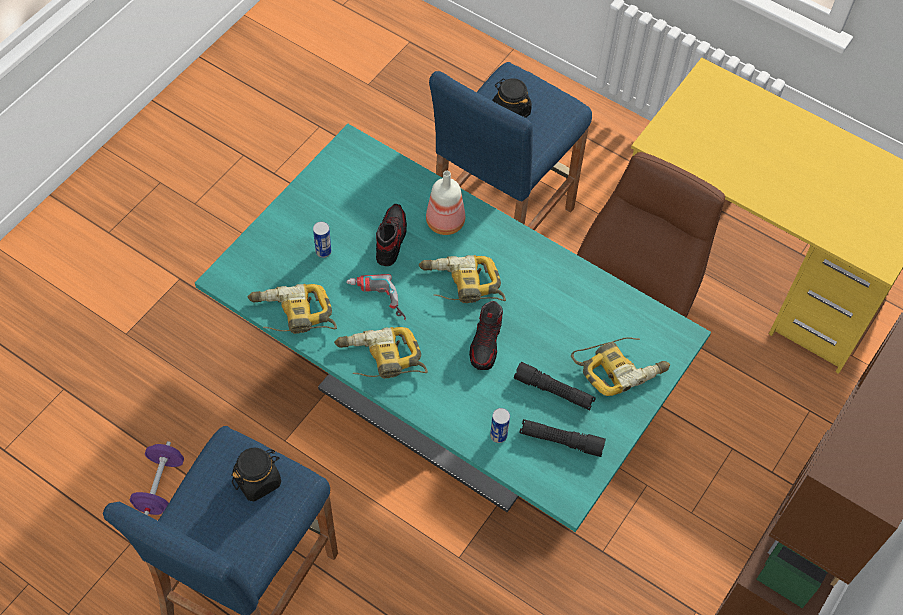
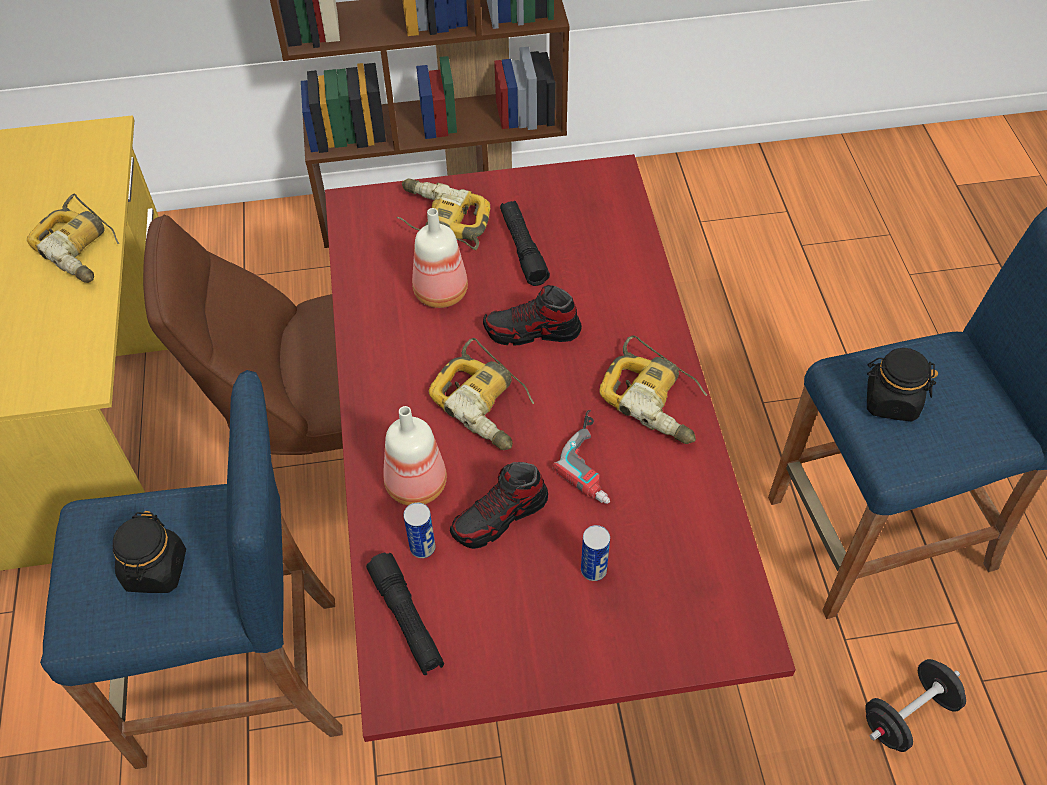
camera: 130 degrees left, 5 degrees down
purple dumbbell [130,441,184,515] -> black dumbbell [865,659,966,752]
turquoise dining table [195,124,711,532] -> red dining table [325,154,796,742]
power drill [248,284,337,334] -> power drill moved to [27,194,119,283]
shoe [469,301,503,370] -> shoe turned 150 degrees counterclockwise [483,285,582,346]
can [490,408,510,443] -> can moved to [403,503,435,558]
black flashlight [519,419,606,457] -> black flashlight moved to [366,552,444,675]
none -> bottle [412,208,468,308]

